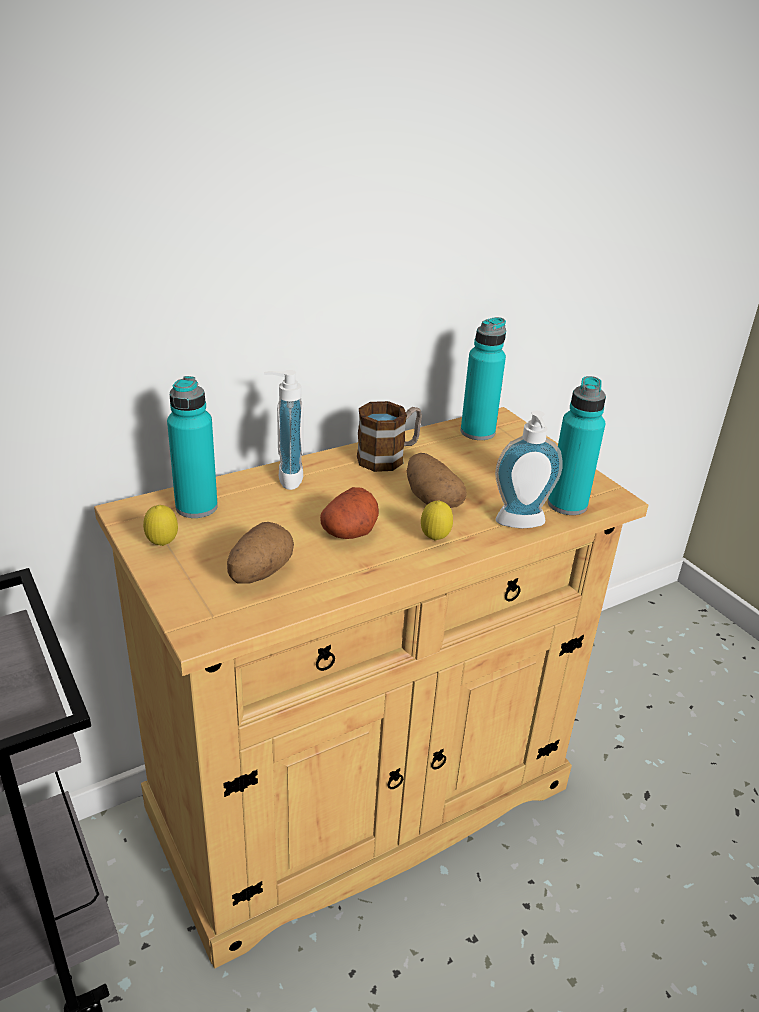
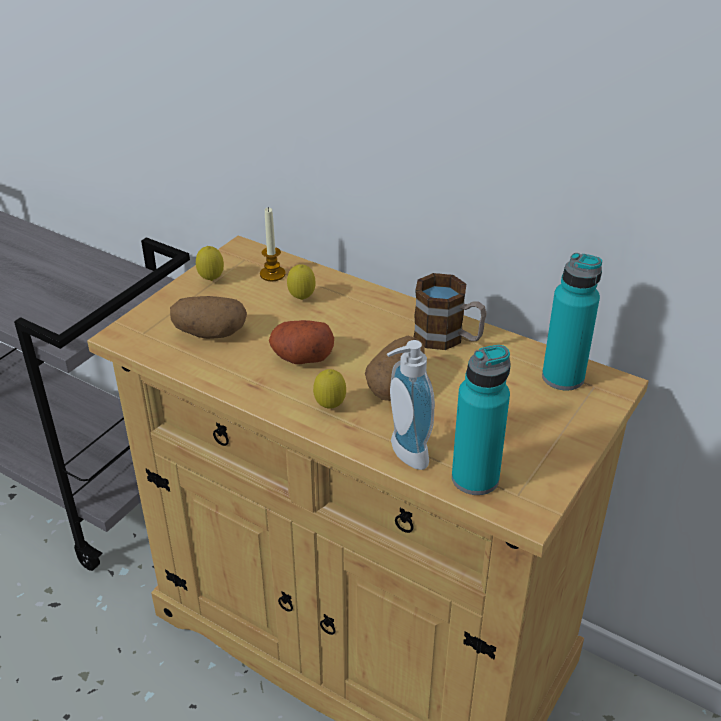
camera: 65 degrees right, 5 degrees up
turquoise bottle [167,376,218,518] -> candle [260,207,286,281]
soap dispenser [264,370,304,490] -> none
none -> lemon [287,264,316,300]

